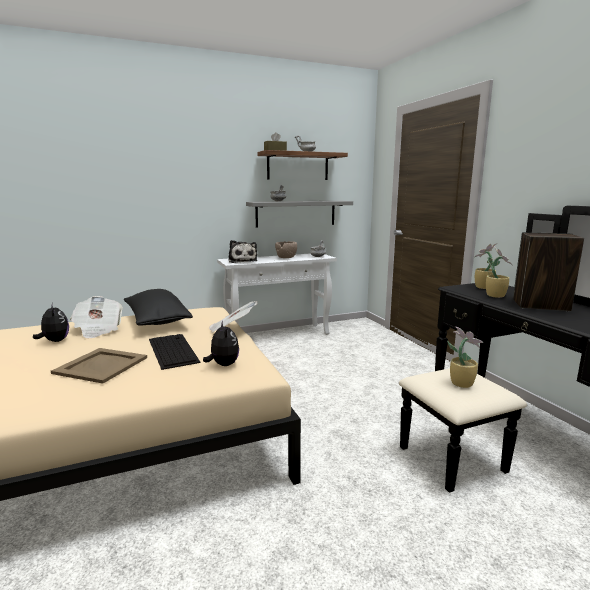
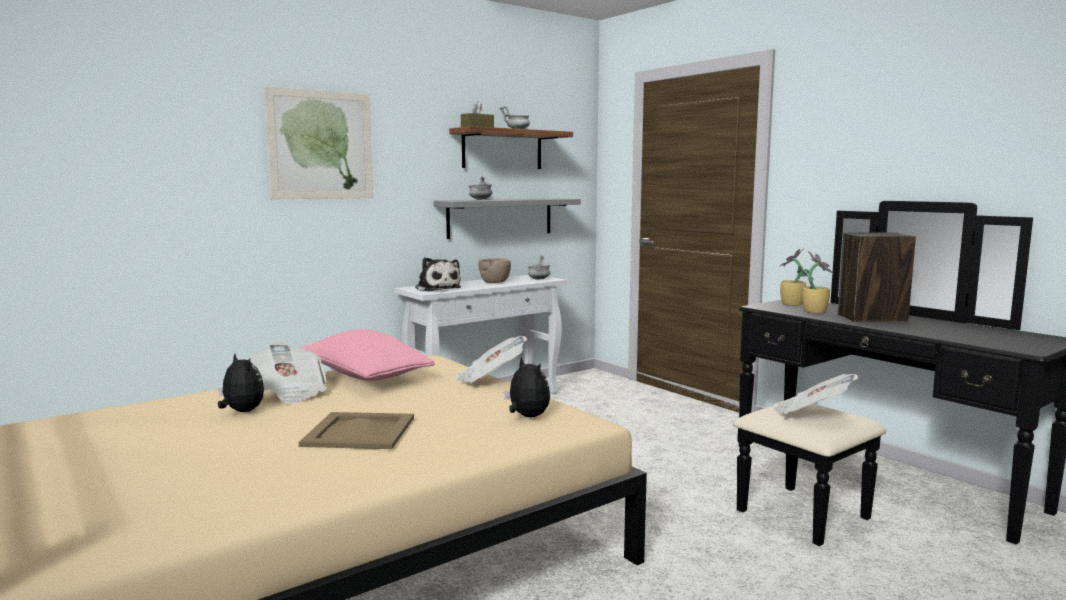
camera: 15 degrees left, 5 degrees down
black pillow [124,289,193,325] -> pink pillow [300,329,435,381]
keyboard [149,334,201,370] -> none
potted plant [447,327,483,388] -> newspaper [772,374,858,415]
none -> picture [264,86,373,199]

